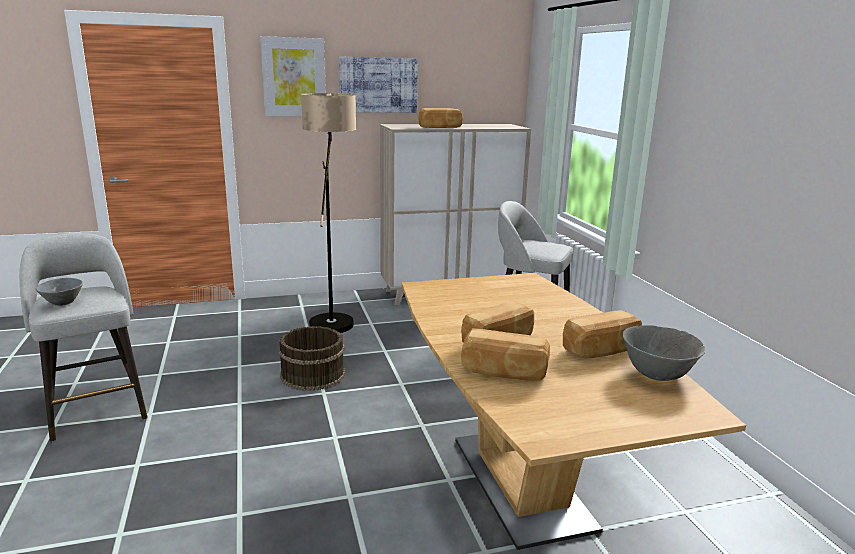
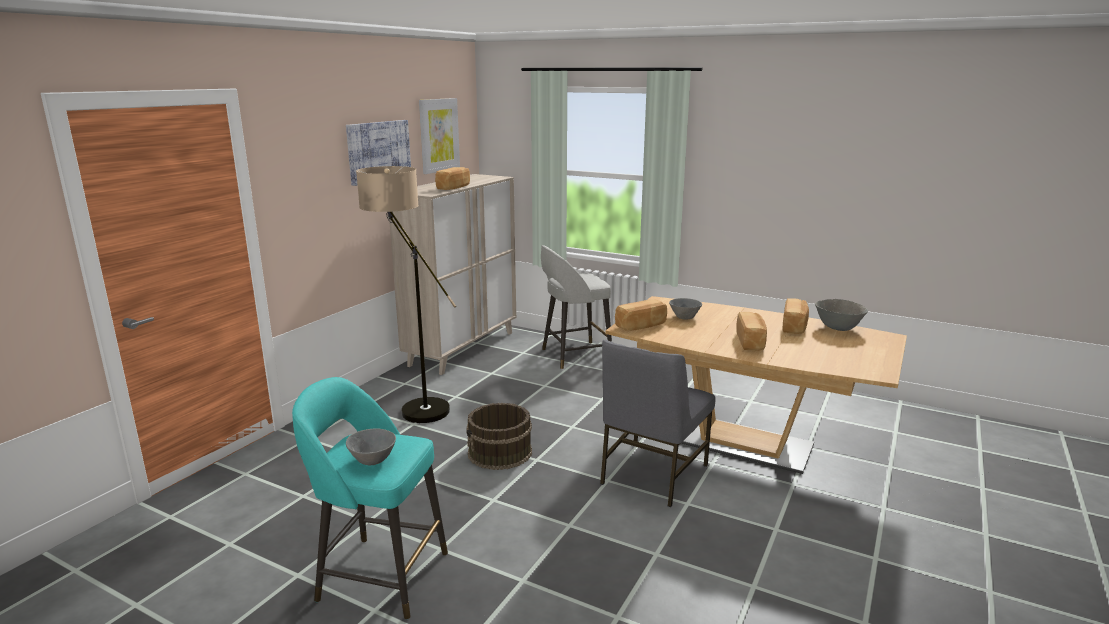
camera: 45 degrees left, 0 degrees up
grey stool [19,233,147,442] -> turquoise stool [292,377,448,619]
picture [260,36,326,116] -> picture moved to [419,98,460,174]
bread [461,328,550,381] -> bread moved to [615,299,667,331]
none -> grey chair [600,340,716,507]
none -> grey bowl [669,298,702,320]

